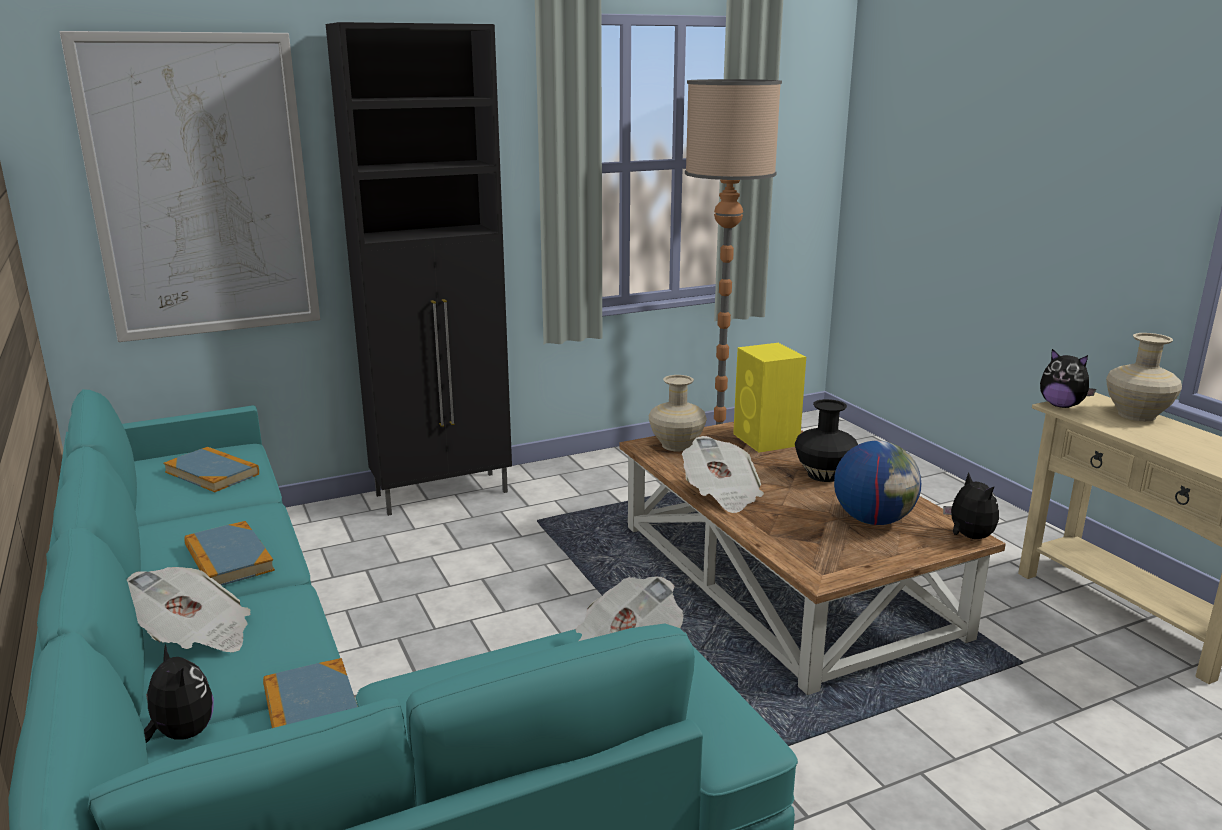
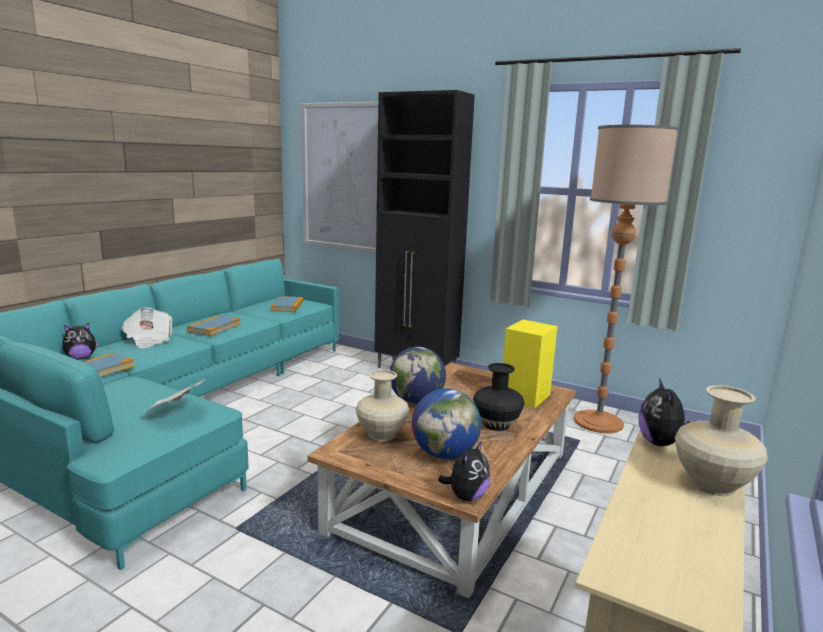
camera: 55 degrees right, 5 degrees down
plush toy [144,644,214,743] -> plush toy turned 45 degrees clockwise [62,323,98,359]
beige vase [649,375,707,451] -> beige vase moved to [356,370,409,441]
newspaper [682,436,764,513] -> globe [390,347,446,404]

